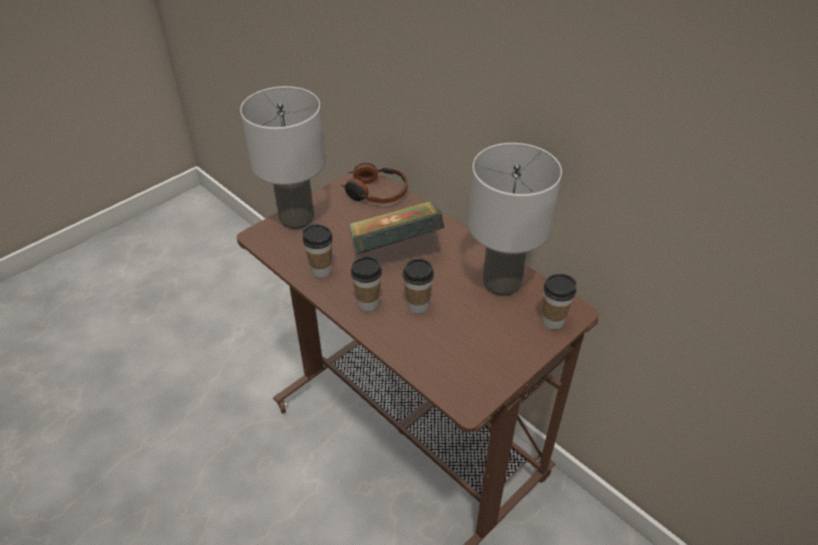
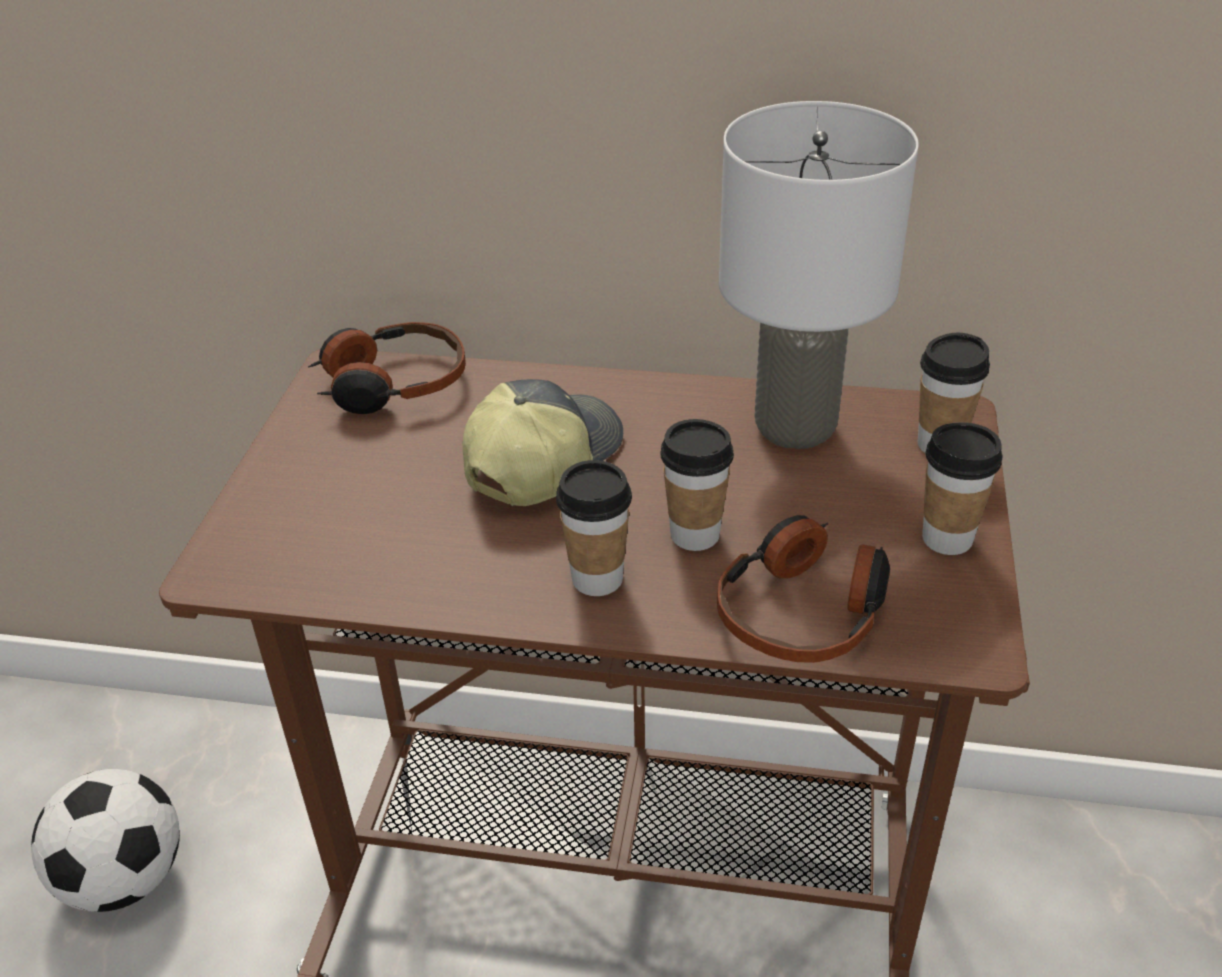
camera: 35 degrees left, 5 degrees down
white table lamp [240,86,326,229] -> none
cup [303,224,333,278] -> cup moved to [922,422,1003,555]
book [350,201,444,254] -> cap [462,379,623,506]
none -> football [31,769,180,912]
none -> headphones [717,515,890,663]

